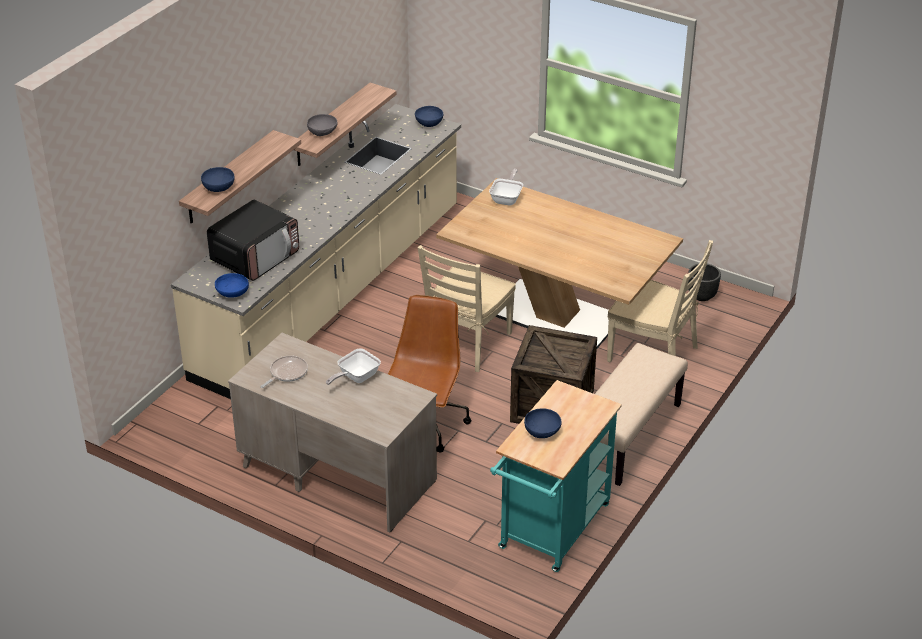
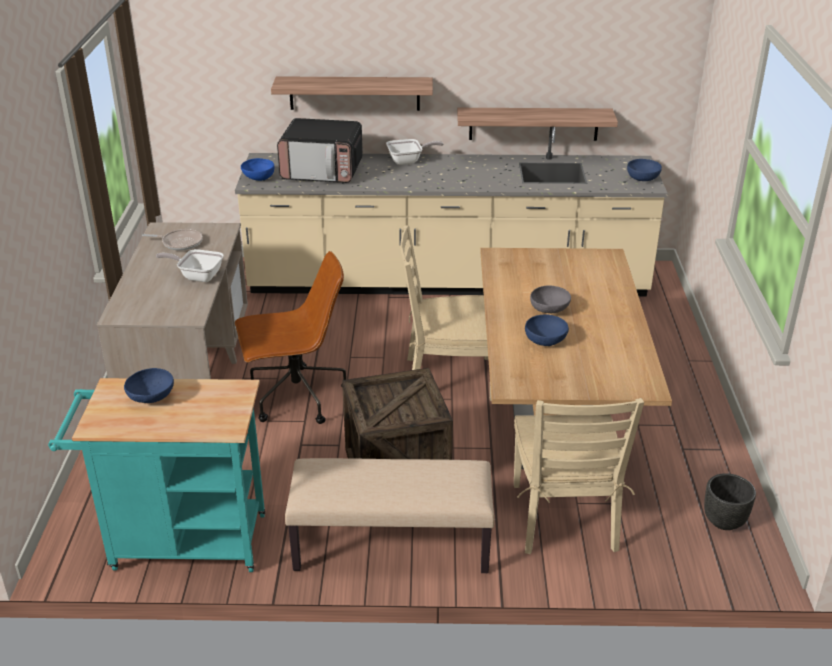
camera: 60 degrees right, 5 degrees down
blue bowl [201,167,235,192] -> blue bowl moved to [525,314,569,346]
grey bowl [307,114,338,136] -> grey bowl moved to [530,285,571,313]
frying pan [489,169,523,206] -> frying pan moved to [386,139,443,165]

